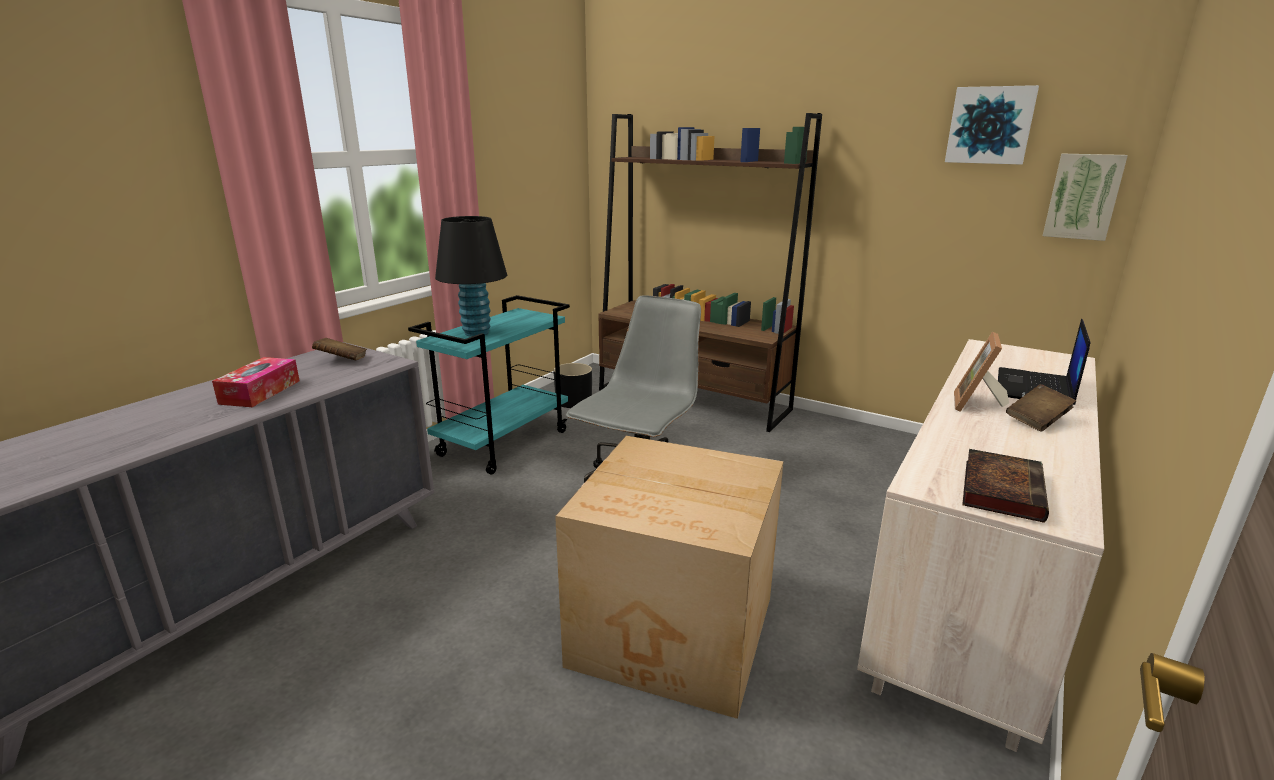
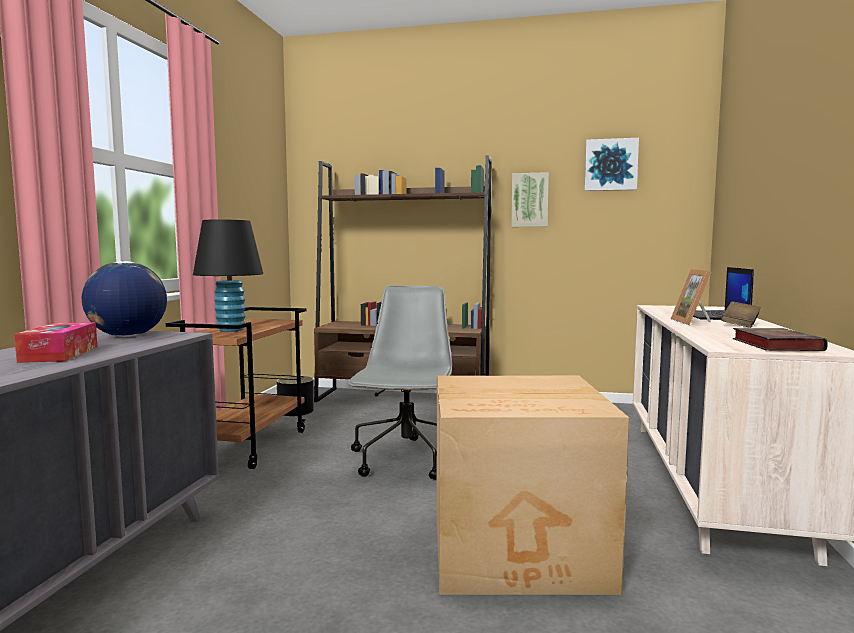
camera: 20 degrees left, 15 degrees down
brown book [312,338,367,360] -> globe [82,261,167,337]
turquoise cart [408,295,570,474] -> brown cart [166,307,307,469]
picture [1043,154,1128,241] -> picture moved to [511,172,549,227]

